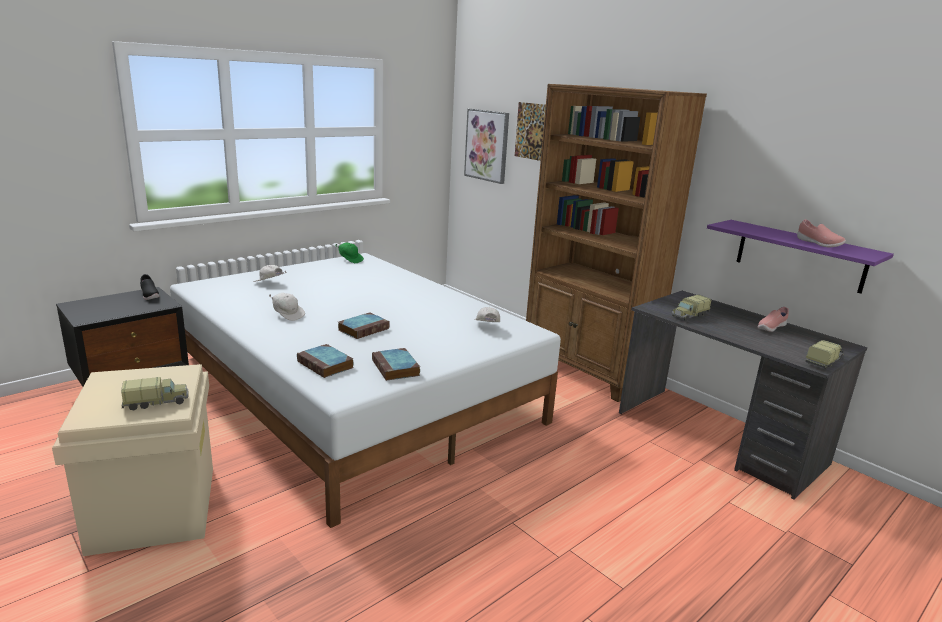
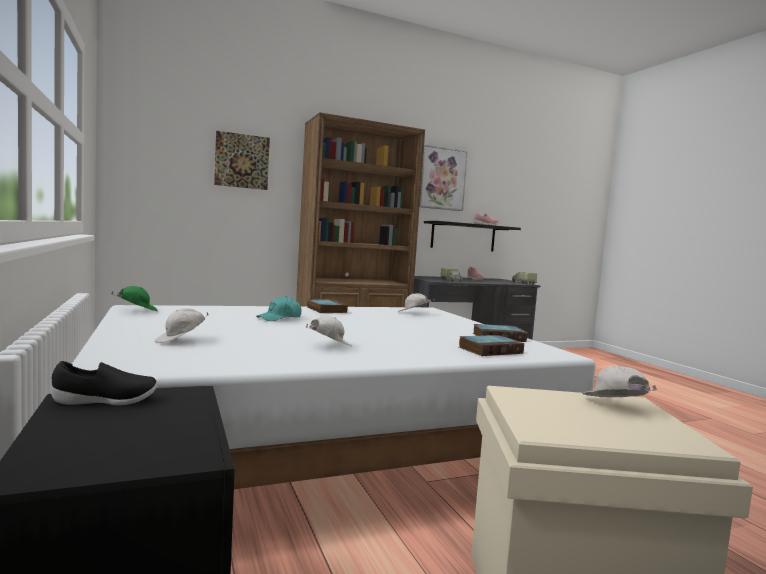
camera: 70 degrees left, 15 degrees down
toy truck [121,377,188,410] -> white cap [582,366,657,398]
book [338,312,390,339] -> book moved to [307,299,348,313]
picture [464,109,509,184] -> picture moved to [420,145,468,211]
purple shelf [707,220,894,294] -> black shelf [424,221,521,251]
none -> turquoise cap [256,296,301,321]

